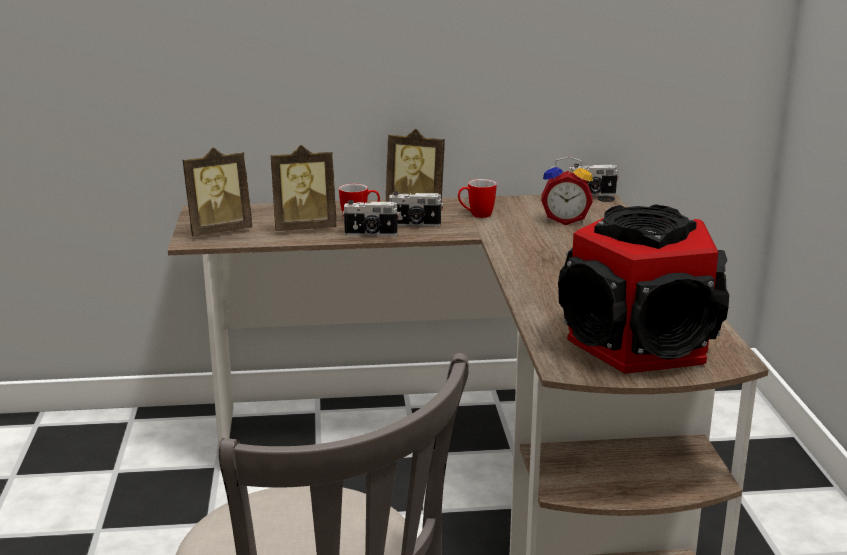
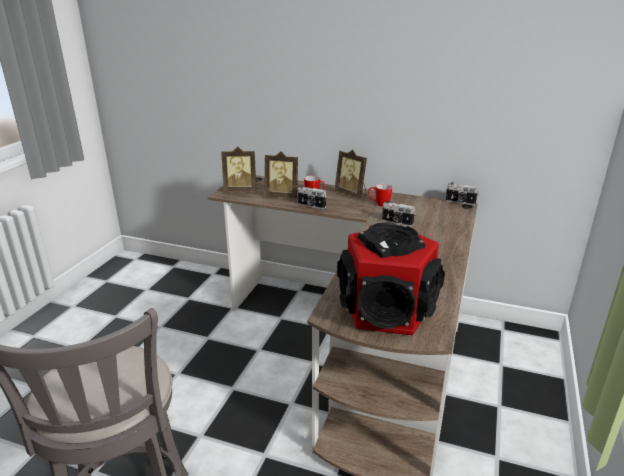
camera: 25 degrees right, 5 degrees up
camera [389,191,443,227] -> camera moved to [382,201,416,227]
alarm clock [541,156,593,225] -> none

